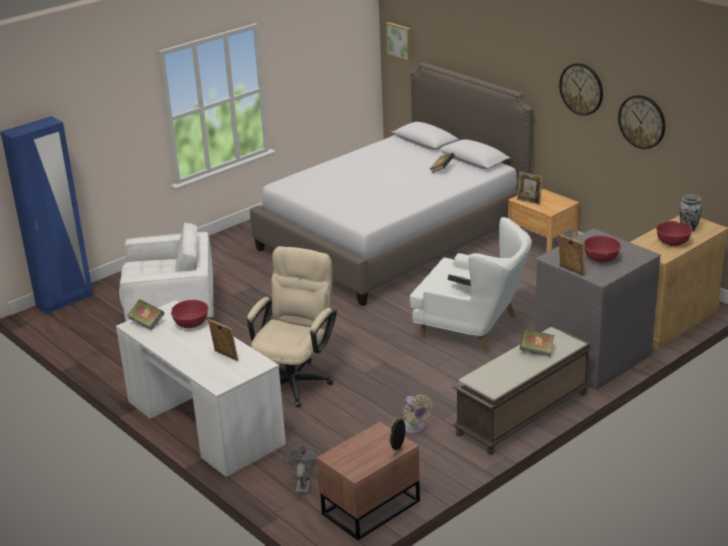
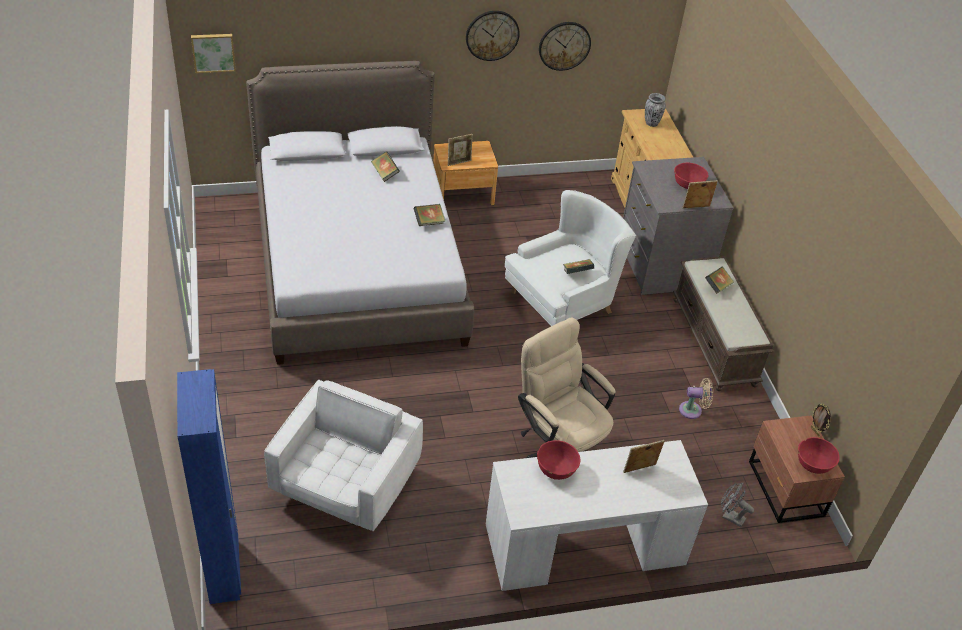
camera: 65 degrees left, 15 degrees up
book [127,299,164,330] -> book moved to [413,204,445,226]
red bowl [656,221,693,246] -> red bowl moved to [798,437,840,474]

